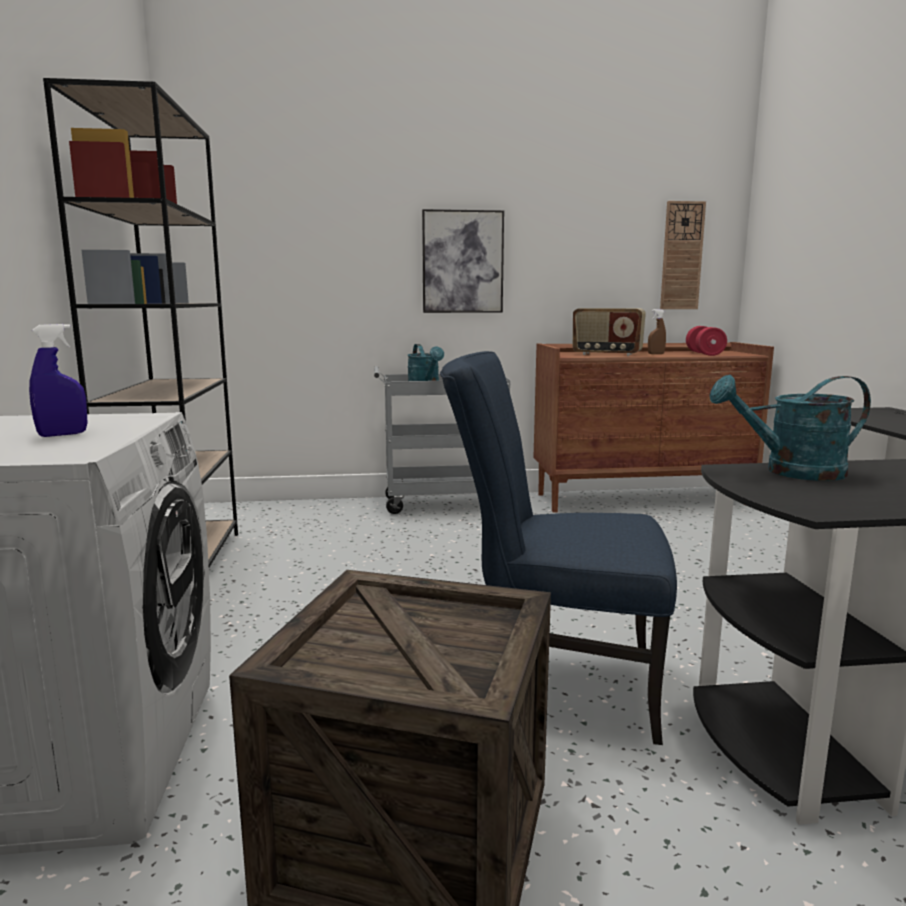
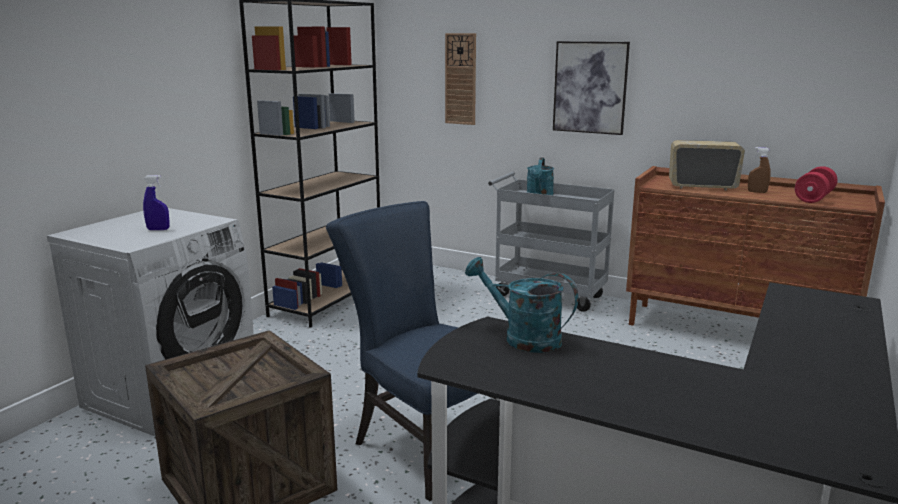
camera: 35 degrees right, 5 degrees up
radio [573,308,646,356] -> radio turned 135 degrees clockwise [669,140,745,190]
wall clock [660,201,706,309] -> wall clock moved to [445,33,476,125]

